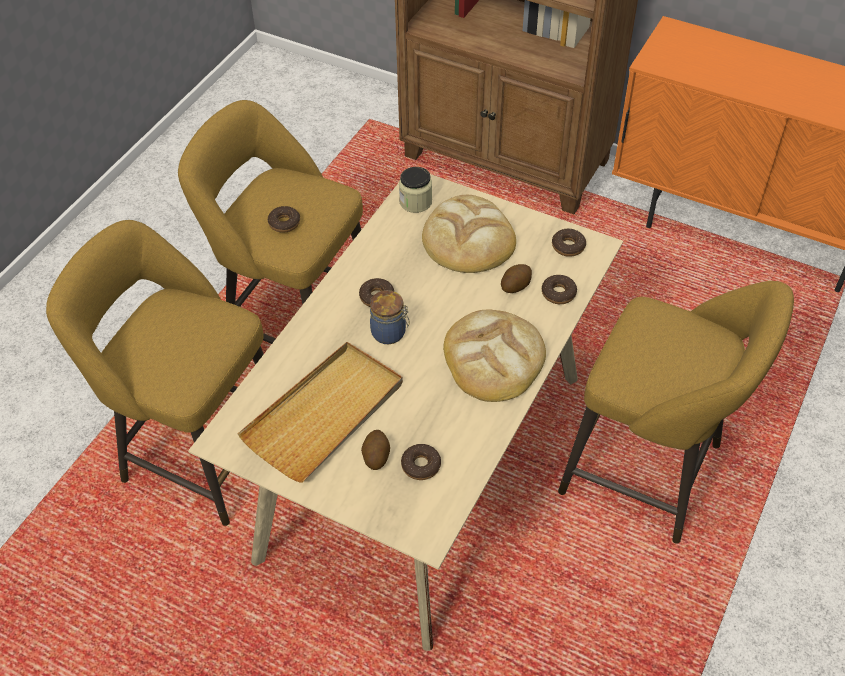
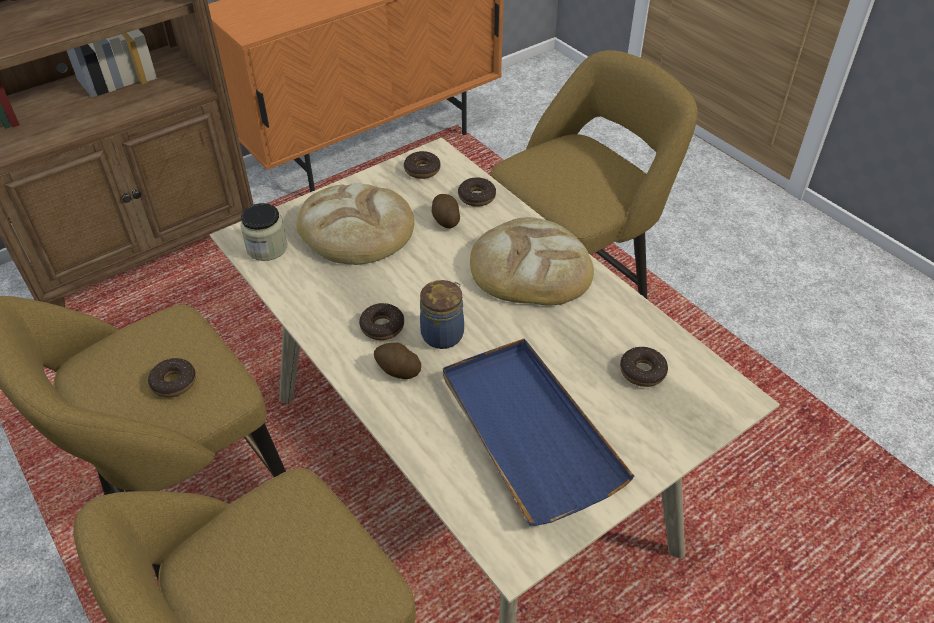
camera: 65 degrees left, 5 degrees down
beige tray [237,342,403,483] -> blue tray [443,339,634,526]
potato [361,430,390,470] -> potato moved to [374,343,421,379]

